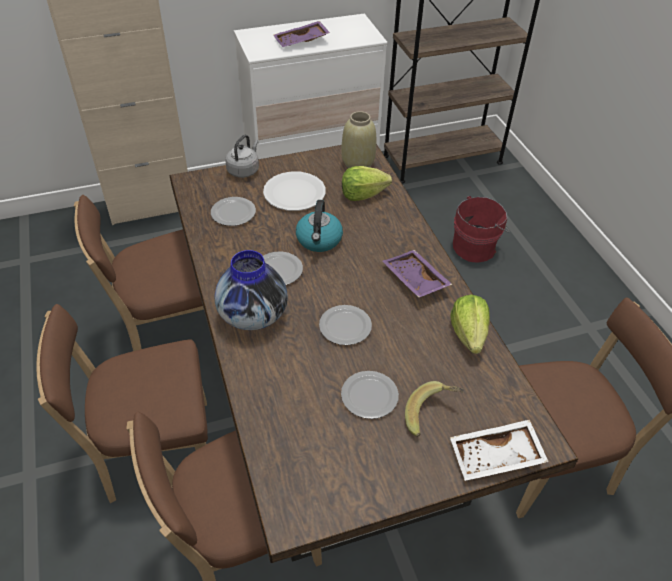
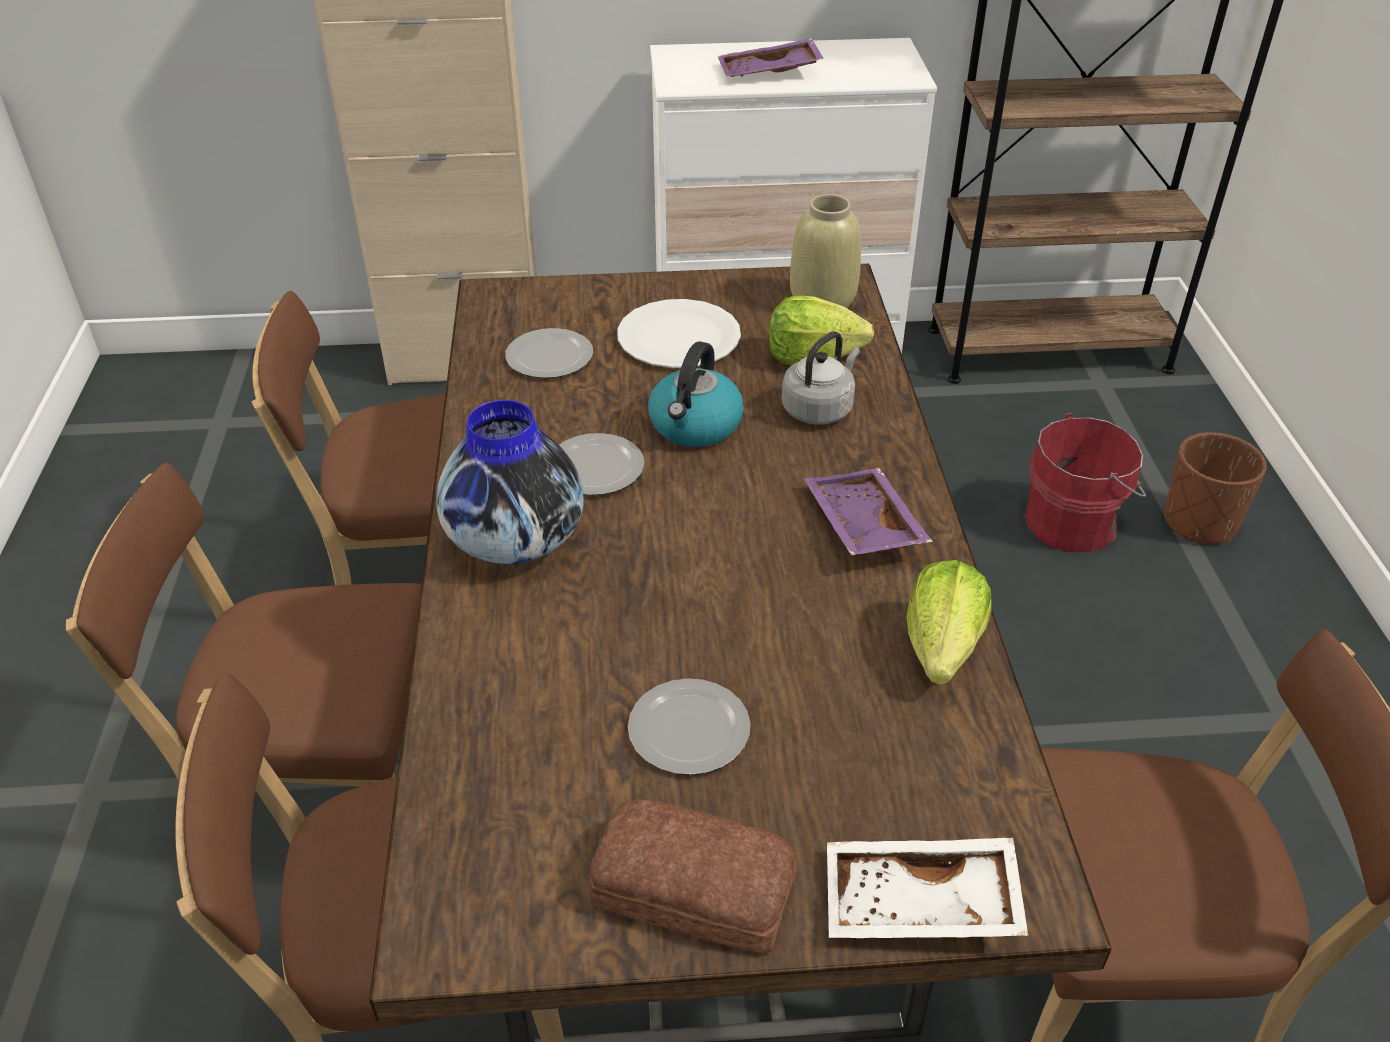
camera: 15 degrees right, 5 degrees down
grey kettle [225,135,259,178] -> grey kettle moved to [782,331,860,425]
plate [319,305,372,345] -> none
banana [405,381,464,437] -> none
none -> bread [588,800,797,953]
none -> brown planter [1164,432,1267,544]

